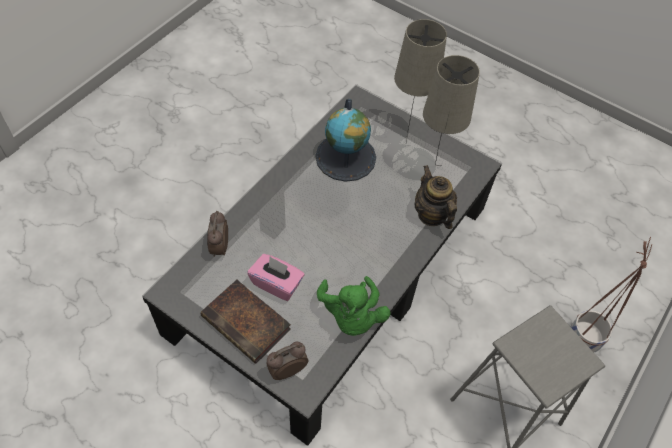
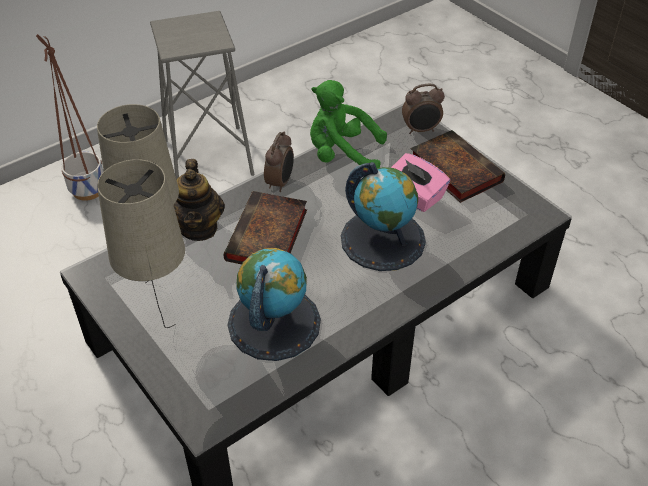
camera: 160 degrees left, 10 degrees down
alarm clock [207,211,228,257] -> alarm clock moved to [264,132,294,192]
green plush toy [317,276,391,336] -> green plush toy turned 90 degrees counterclockwise [310,80,387,168]
none -> book [223,191,307,264]
none -> globe [341,162,426,271]

